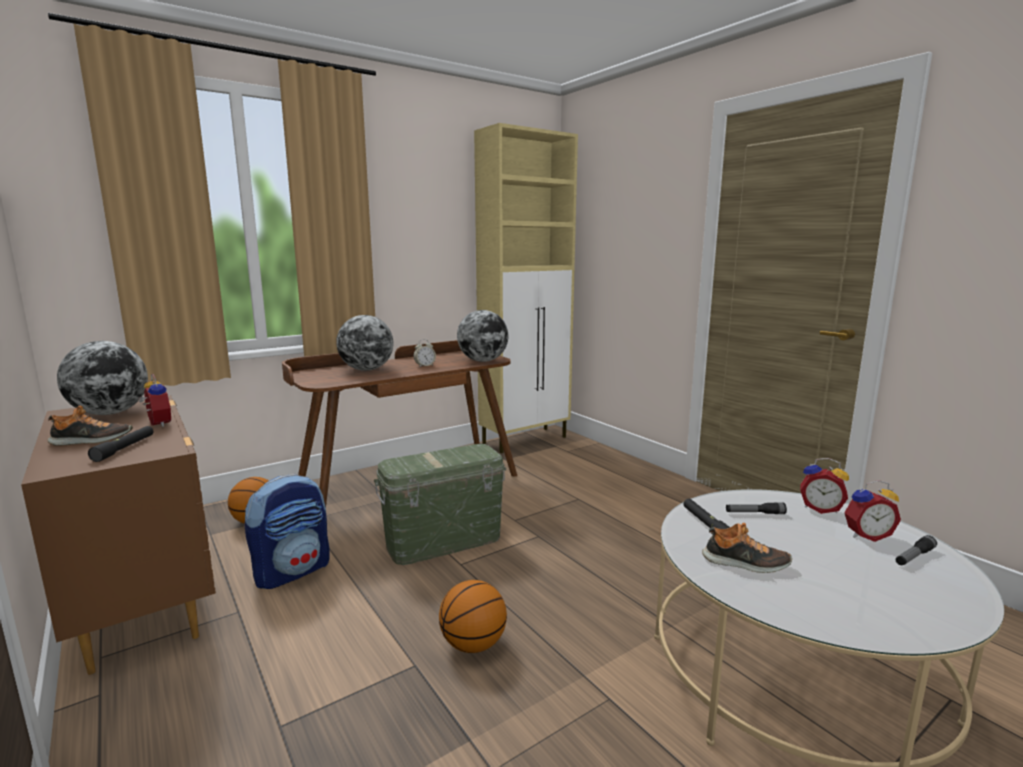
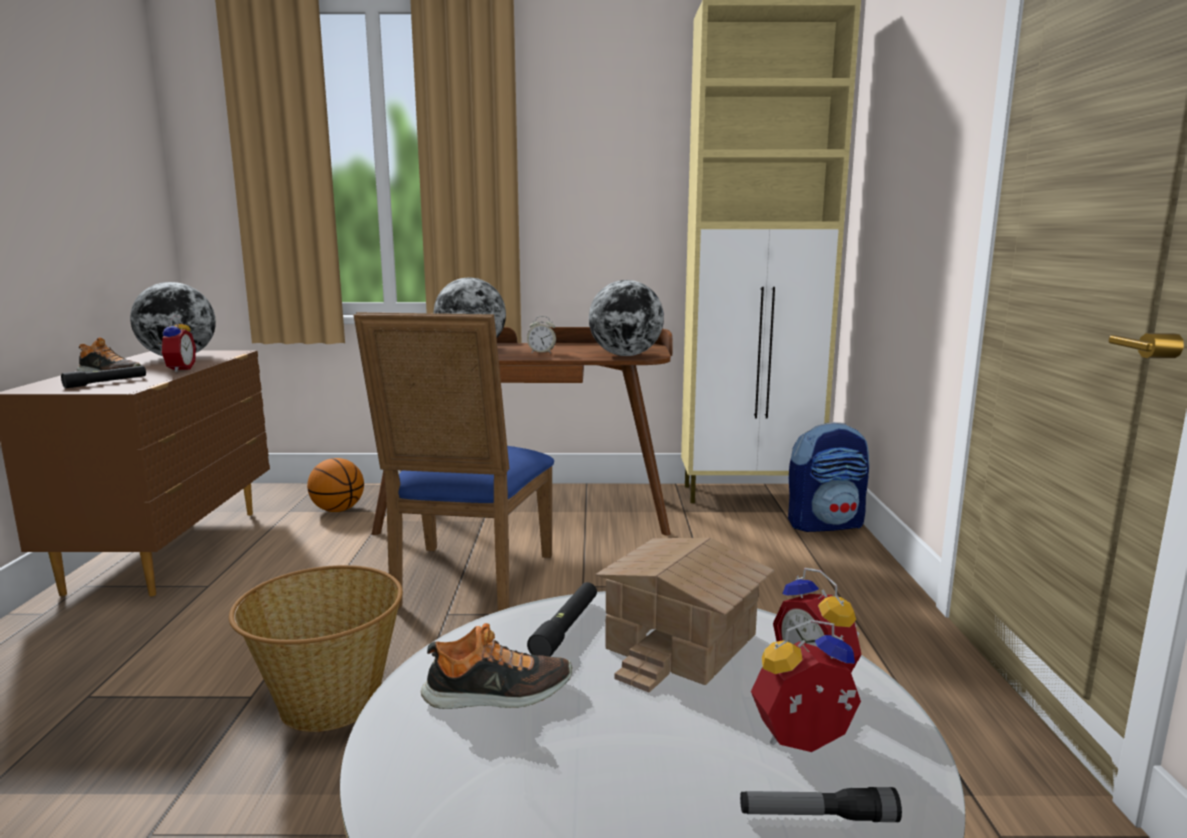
camera: 35 degrees right, 0 degrees up
backpack [245,474,330,589] -> backpack moved to [788,422,869,532]
green storage box [374,444,506,565] -> blue chair [353,312,554,611]
basketball [439,580,507,653] -> basket [229,565,403,732]
shoe [702,523,792,573] -> shoe turned 60 degrees counterclockwise [421,623,572,709]
flashlight [726,502,787,514] -> toy house [595,538,774,692]
alarm clock [844,480,901,542] -> alarm clock turned 135 degrees clockwise [751,620,861,752]

